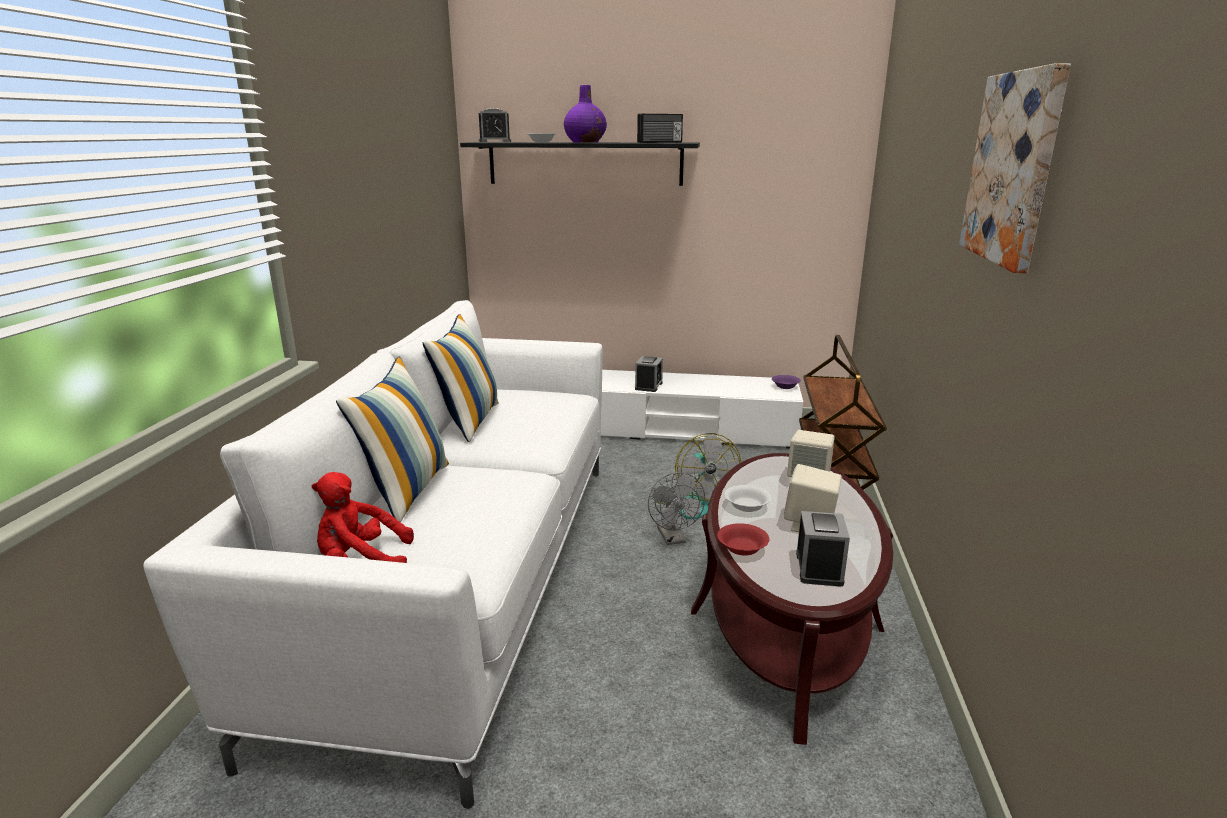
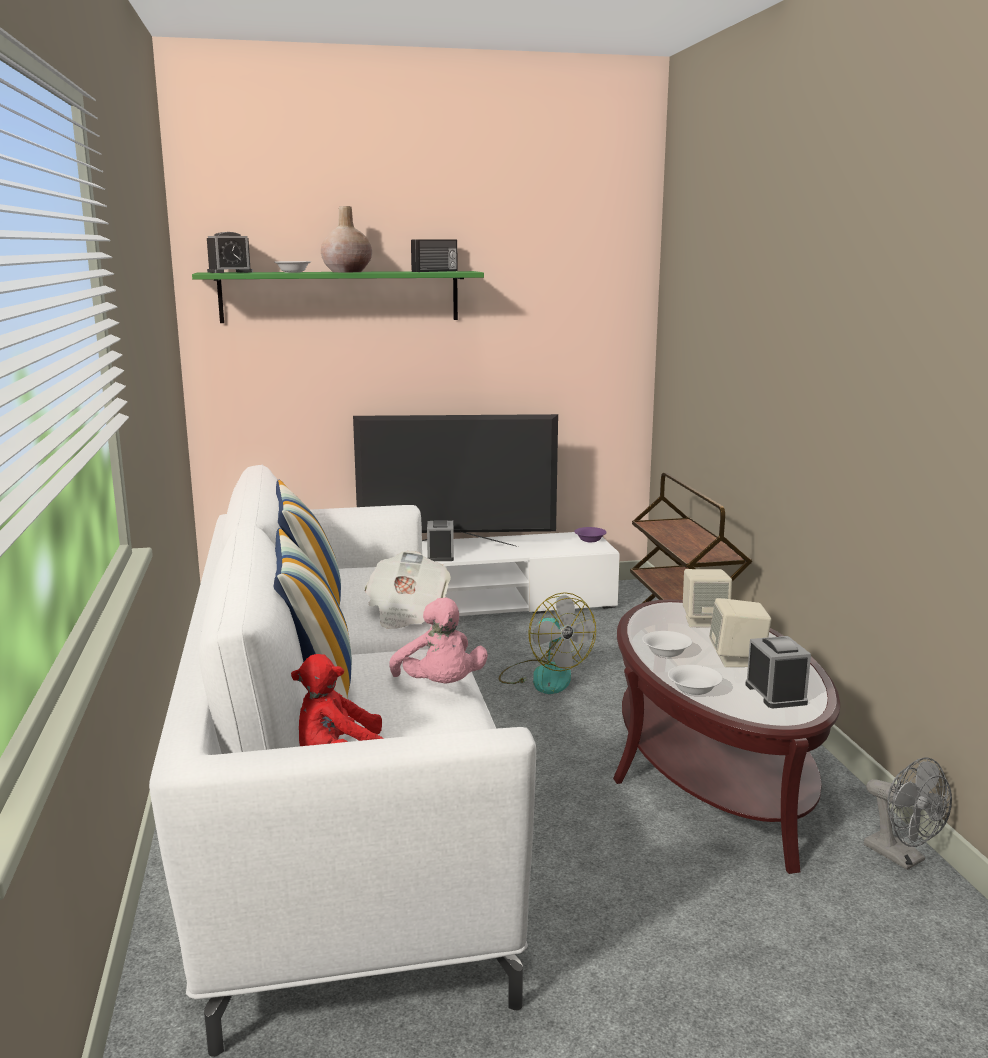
camera: 20 degrees left, 5 degrees down
black shelf [460,142,700,186] -> green shelf [192,271,484,323]
purple vase [564,85,607,143] -> beige vase [321,206,372,272]
grey fan [648,472,705,545] -> grey fan moved to [864,758,952,870]
red bowl [717,523,769,555] -> white bowl [668,665,723,695]
picture [959,63,1071,273] -> none
none -> television [353,414,558,547]
none -> newspaper [365,551,451,629]
none -> pink plush toy [389,597,488,683]

